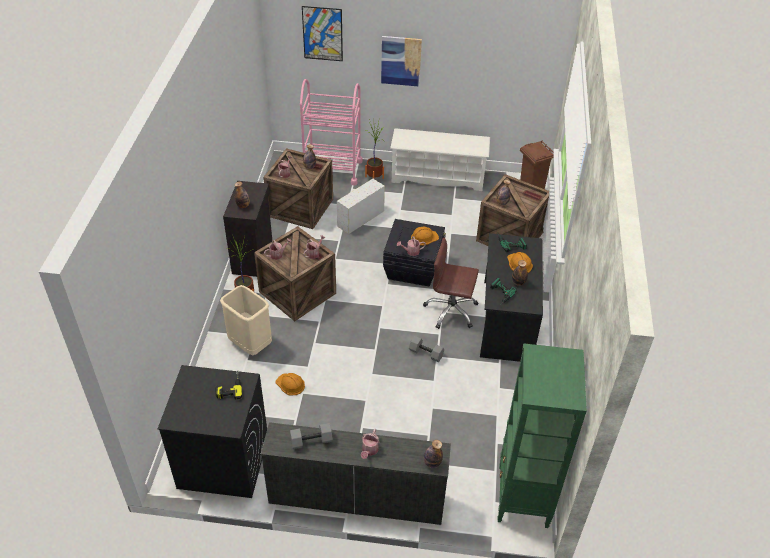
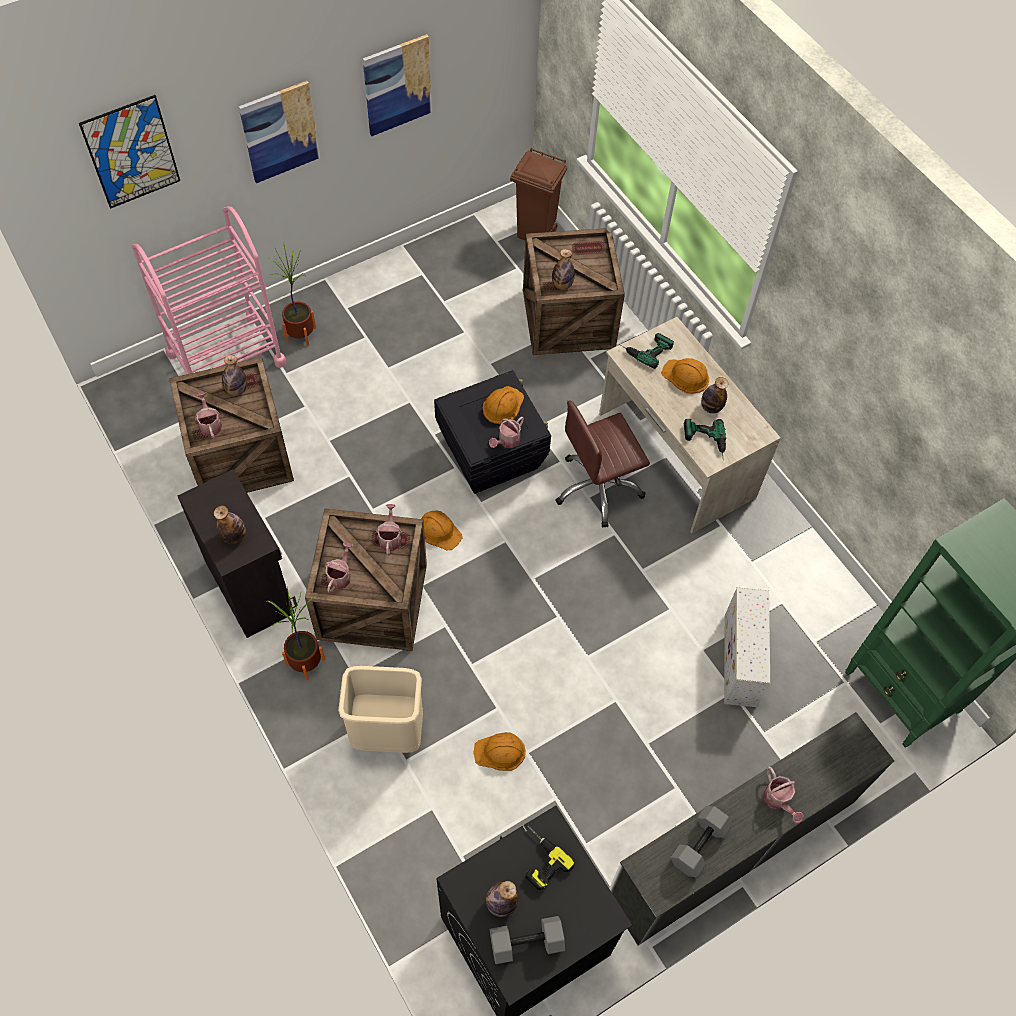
camera: 40 degrees left, 15 degrees up
white storage box [337,179,385,234] -> white storage box moved to [724,587,770,707]
white shoe rack [390,129,490,191] -> none
grey dumbbell [409,336,444,362] -> grey dumbbell moved to [490,916,565,964]
bottle [424,440,443,468] -> bottle moved to [486,881,518,917]
black desk [480,233,543,362] -> beige desk [599,317,781,533]
none -> picture [363,34,432,136]
none -> orange hard hat [421,510,463,550]

